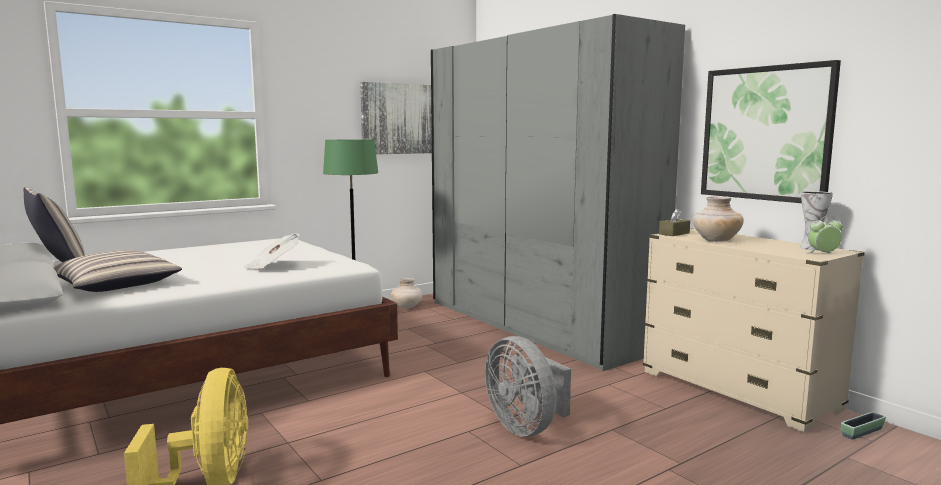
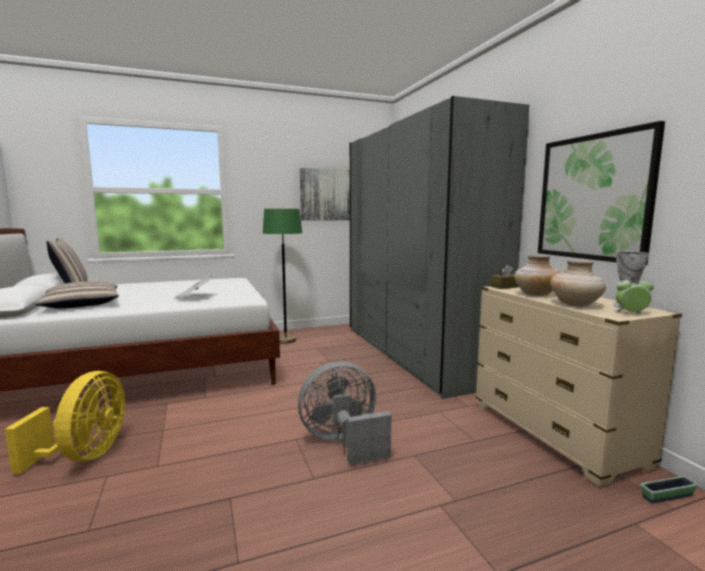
camera: 15 degrees right, 0 degrees up
beige vase [391,278,423,309] -> beige vase moved to [550,260,606,307]
grey fan [485,336,571,437] -> grey fan turned 90 degrees clockwise [298,361,392,465]

